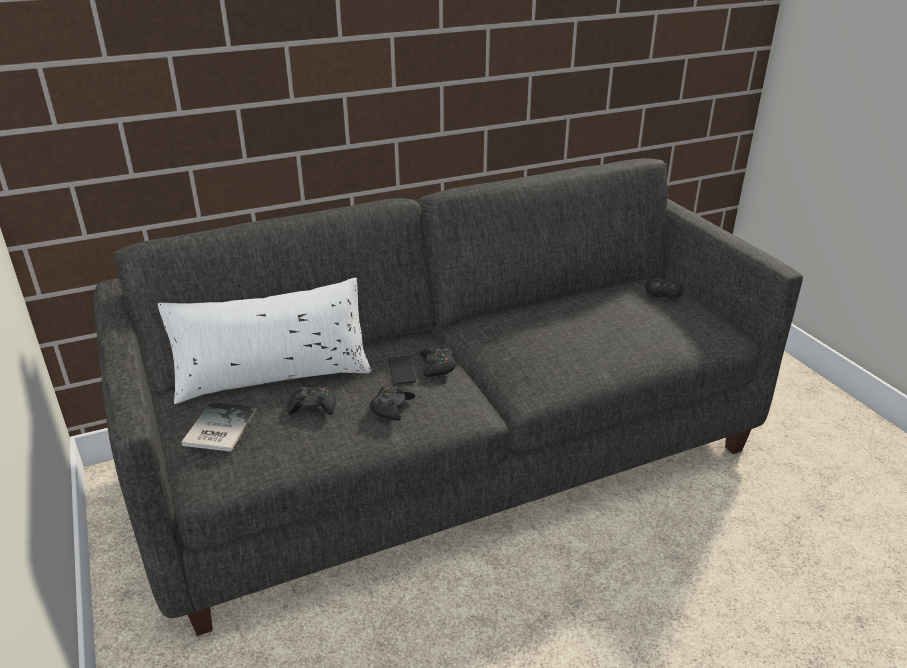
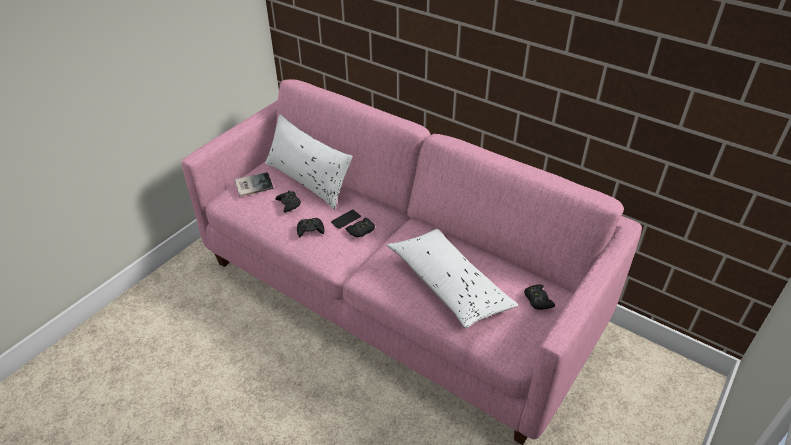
camera: 60 degrees right, 10 degrees up
grey sofa [94,158,803,636] -> pink sofa [181,79,642,445]
none -> white pillow [387,229,519,329]

